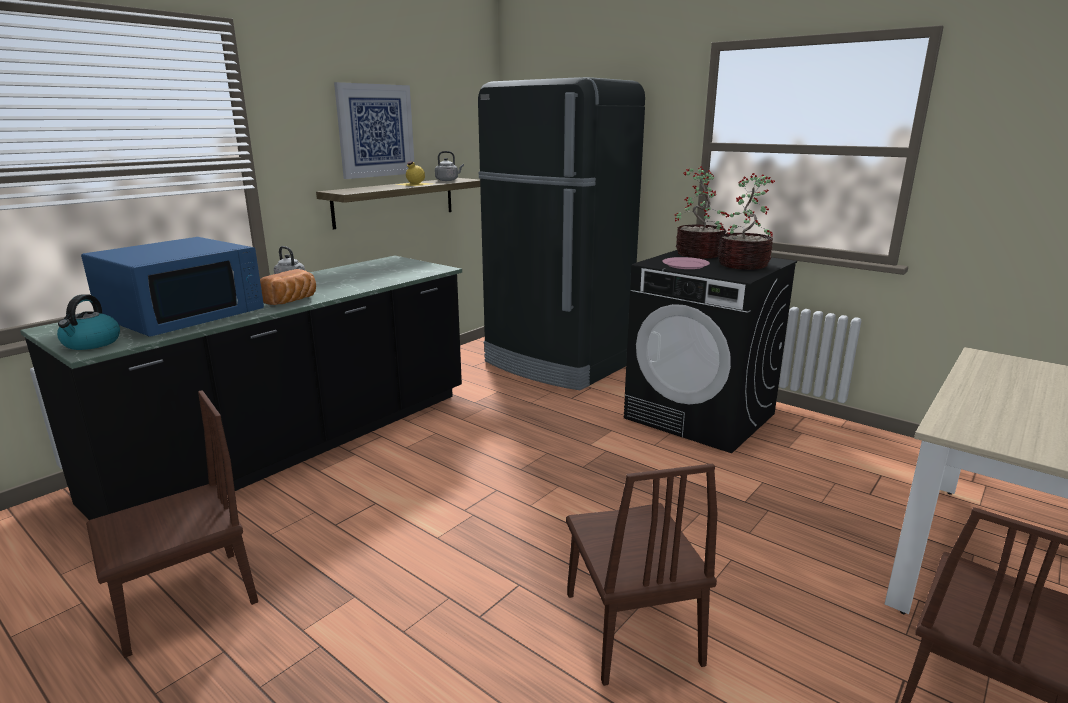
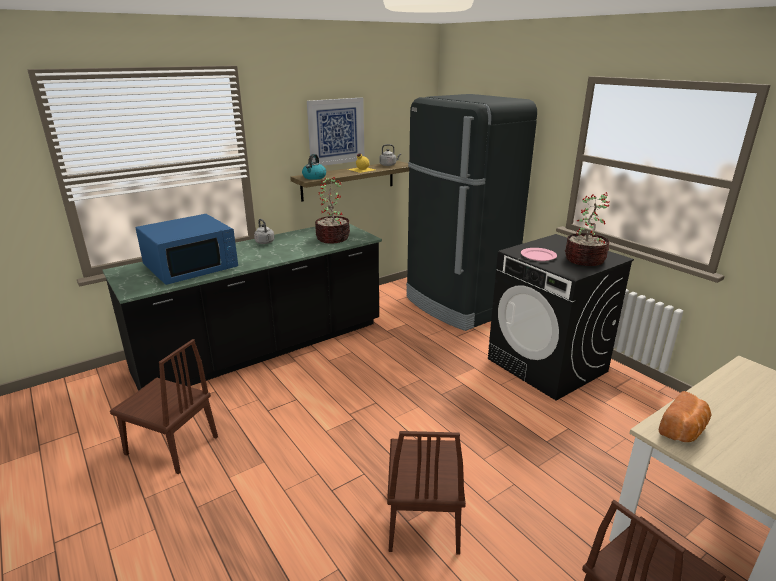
camera: 15 degrees right, 5 degrees up
kettle [57,294,120,350] -> kettle moved to [302,154,326,180]
brown chair [86,390,258,658] -> brown chair turned 45 degrees clockwise [110,339,218,474]
bread [260,269,316,305] -> bread moved to [659,391,712,442]
potted plant [674,166,729,259] -> potted plant moved to [315,177,350,243]

